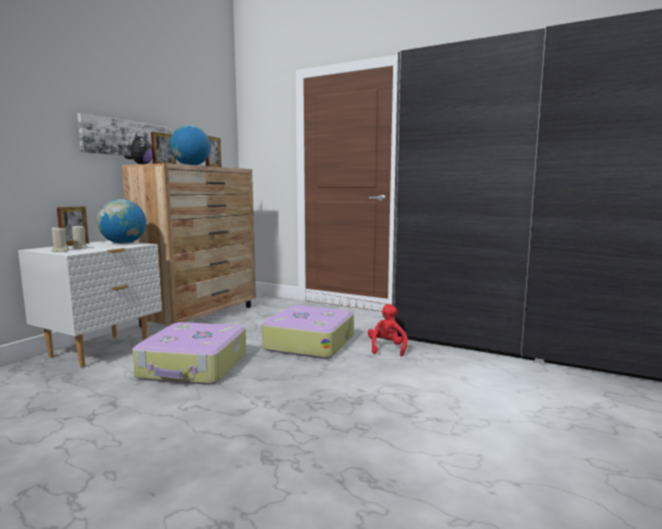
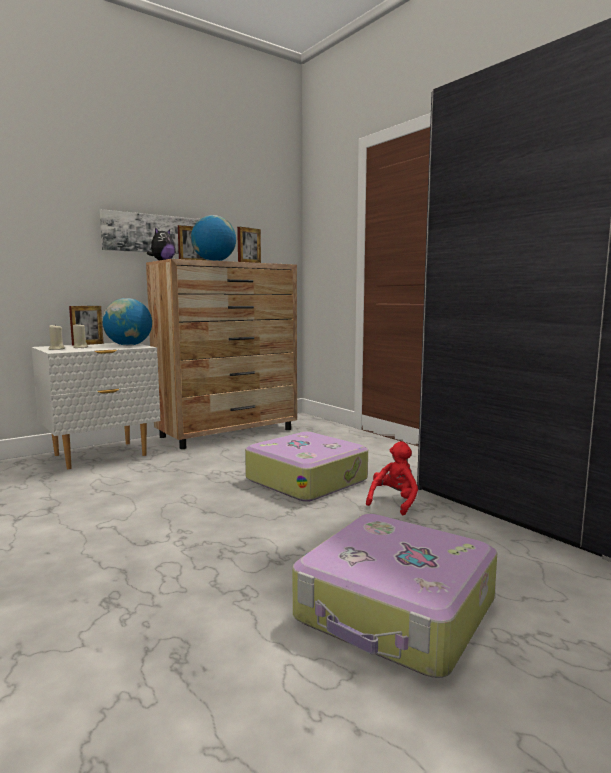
camera: 25 degrees right, 0 degrees up
suitcase [132,322,246,385] -> suitcase moved to [293,514,497,678]

